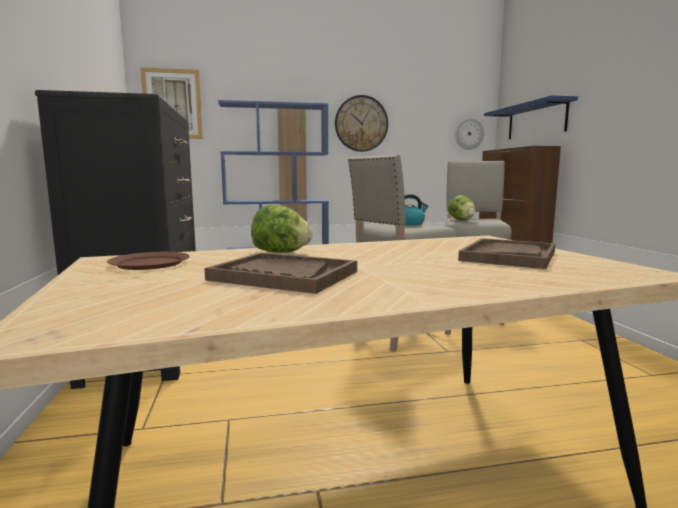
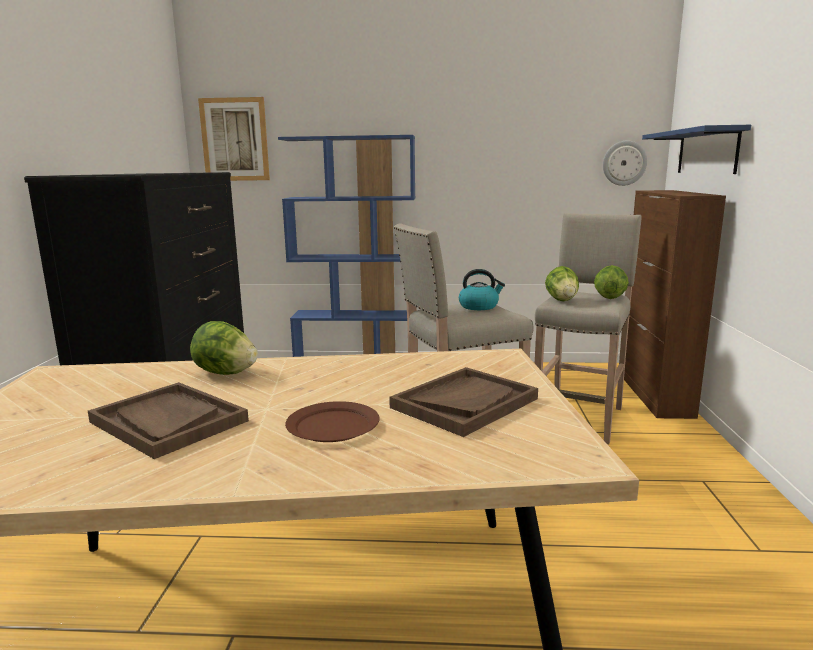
camera: 15 degrees right, 5 degrees up
brown plate [107,252,190,270] -> brown plate moved to [285,401,380,442]
wall clock [335,95,388,152] -> none
none -> lettuce [594,265,629,299]

